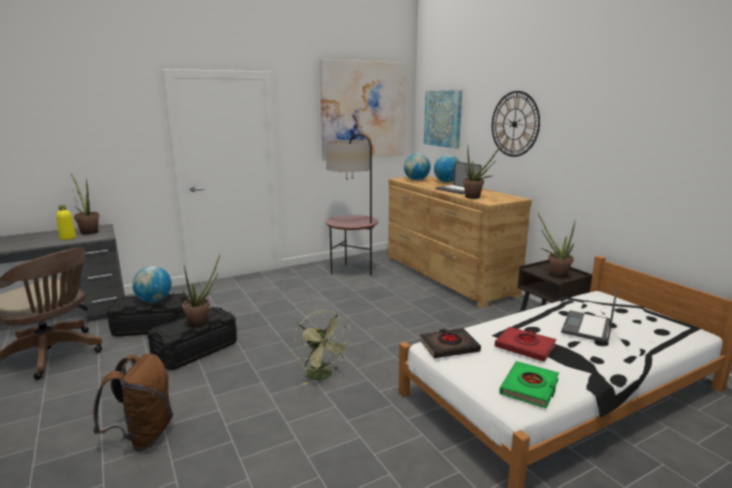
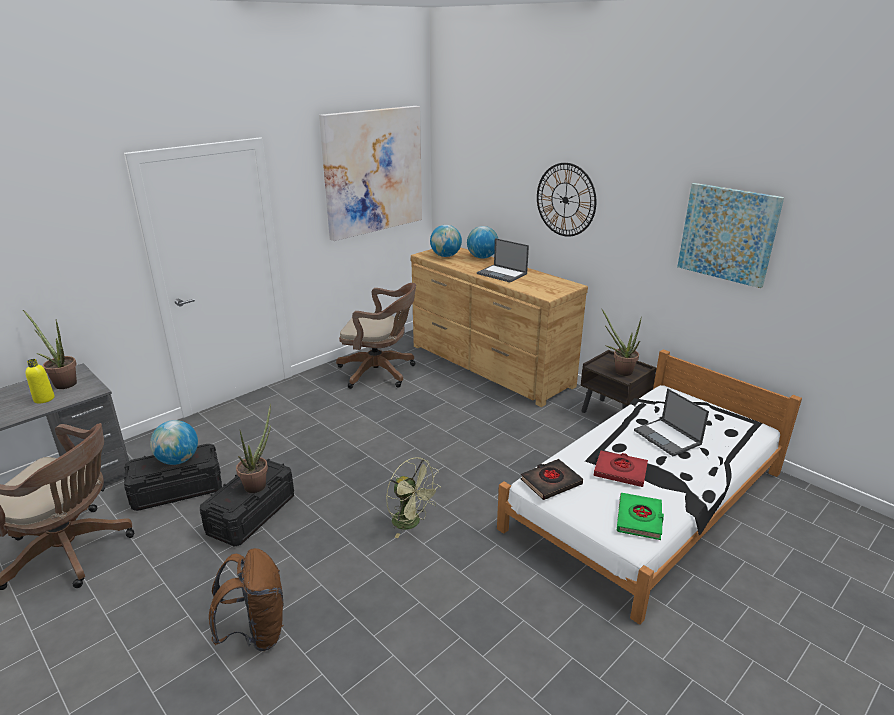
camera: 15 degrees left, 10 degrees up
floor lamp [325,134,378,275] -> brown office chair [336,283,416,389]
picture [424,90,462,148] -> picture moved to [677,183,784,288]
potted plant [463,145,502,199] -> none
laptop [561,285,618,343] -> laptop turned 45 degrees counterclockwise [634,388,709,456]

